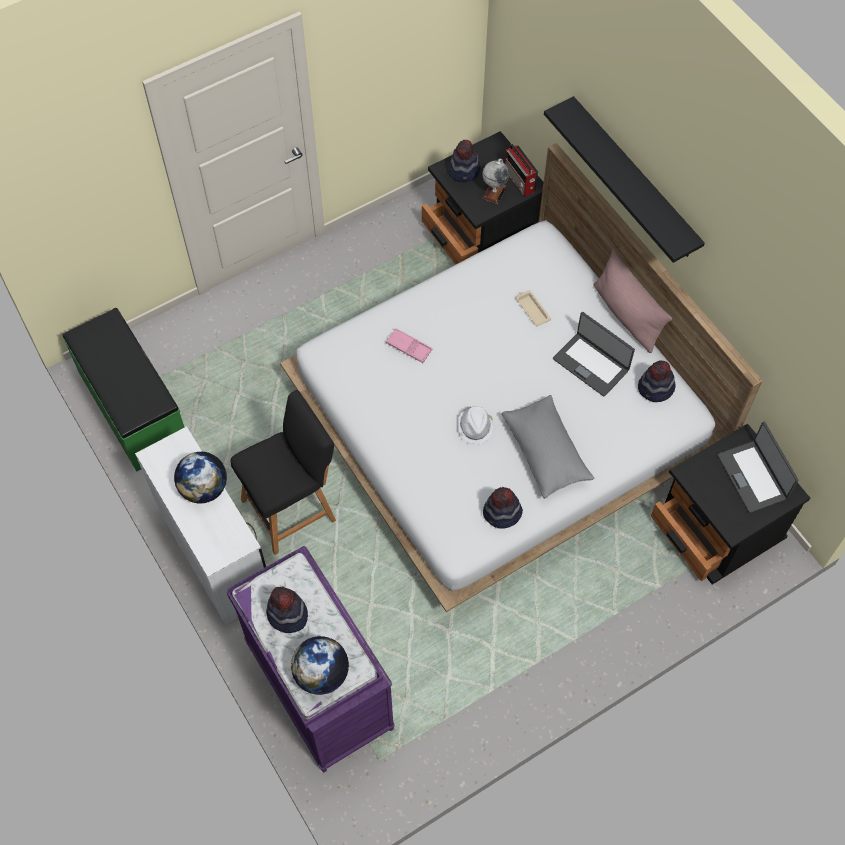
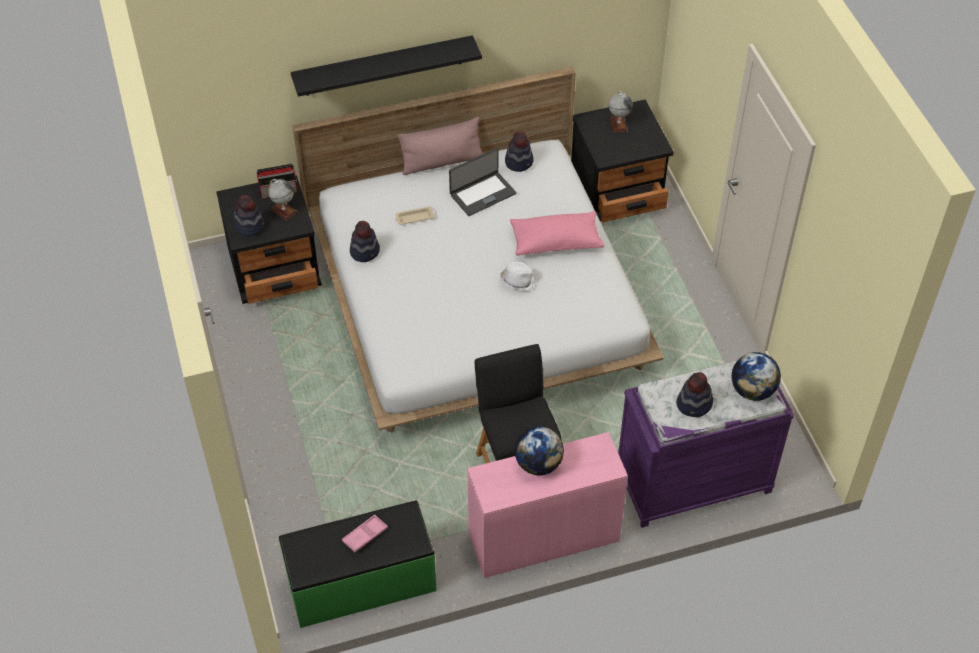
camera: 75 degrees left, 10 degrees down
white desk [135,426,266,625] -> pink desk [467,432,628,578]
pink tray [386,328,432,363] -> pink tray moved to [342,515,388,552]
hat [483,487,523,529] -> hat moved to [350,221,380,262]
grey pillow [502,395,594,499] -> pink pillow [510,211,604,256]
laptop [718,422,798,513] -> globe [609,91,633,133]

